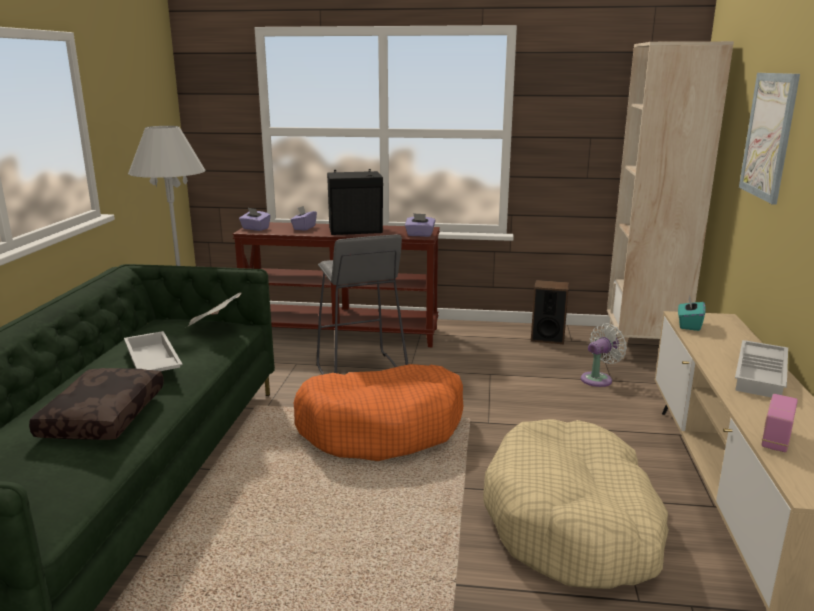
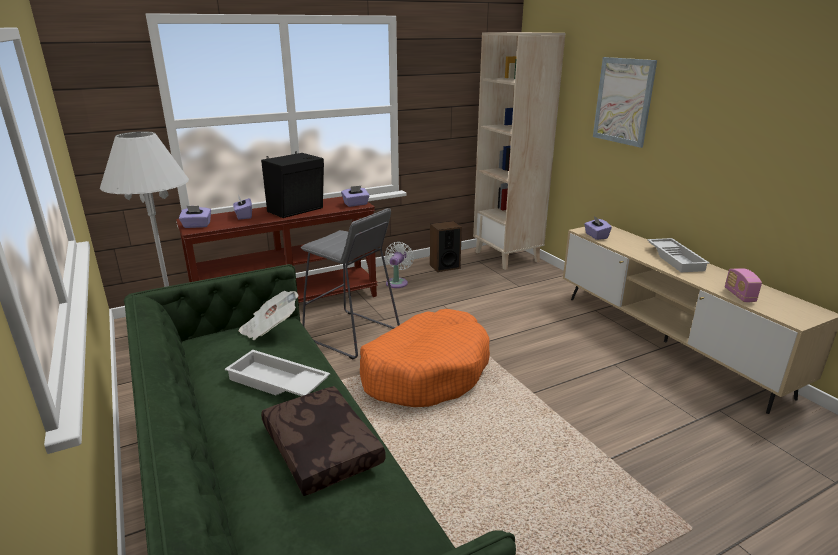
camera: 35 degrees left, 5 degrees up
beige dog bed [483,419,669,589] -> none
white fan [581,323,627,387] -> white fan moved to [385,242,414,288]
turquoise tissue box [678,296,705,331] -> purple tissue box [584,216,612,240]

